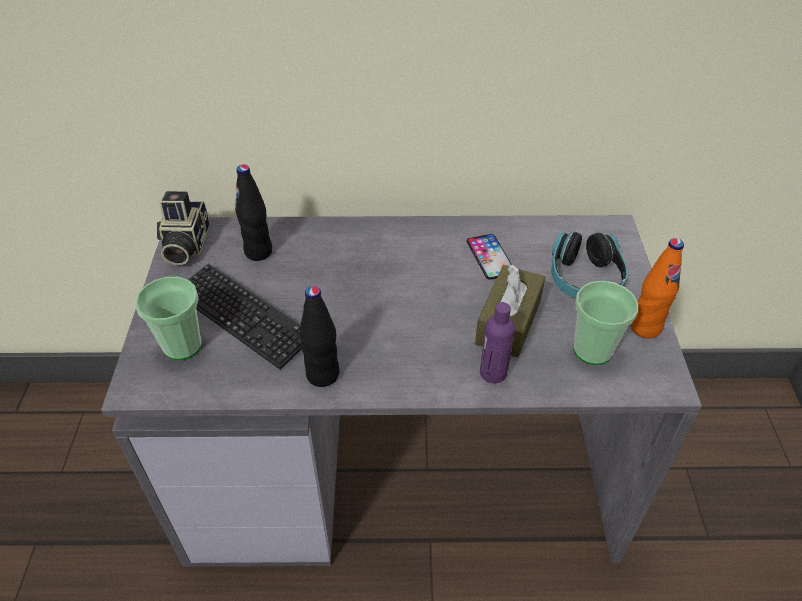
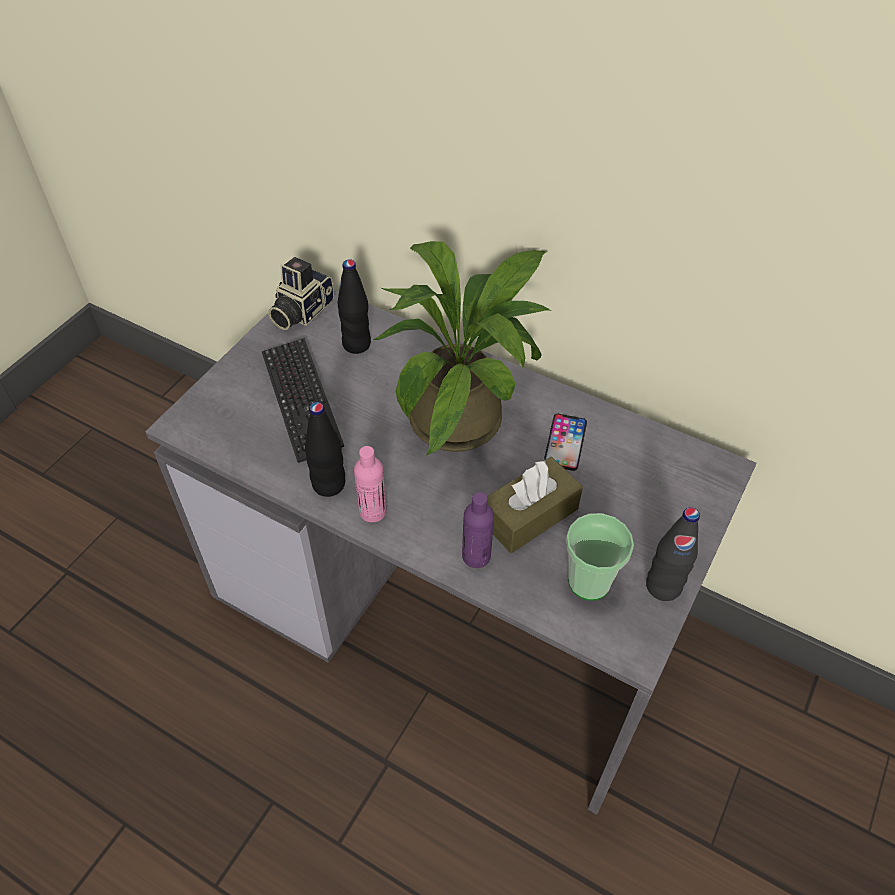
camera: 30 degrees right, 5 degrees up
cup [135,277,202,360] -> none
headphones [551,232,628,298] -> none
orange bottle [630,238,684,339] -> black bottle [646,507,700,601]
none -> pink bottle [354,446,387,522]
none -> potted plant [373,241,551,455]

